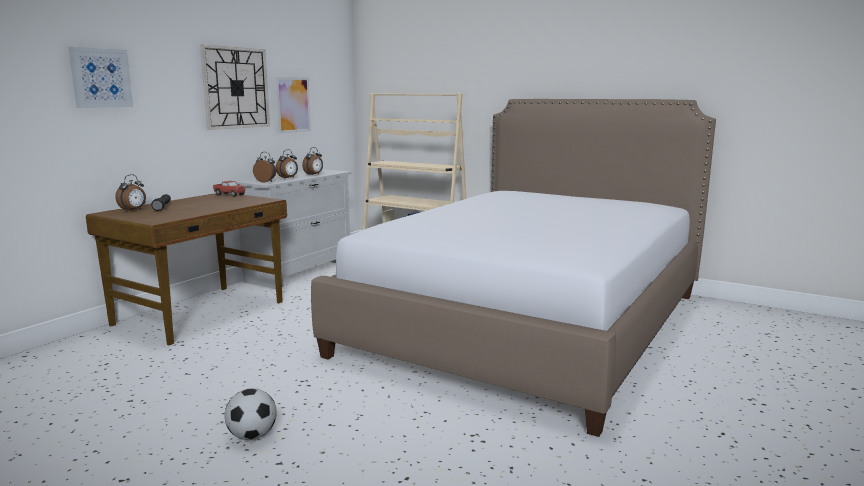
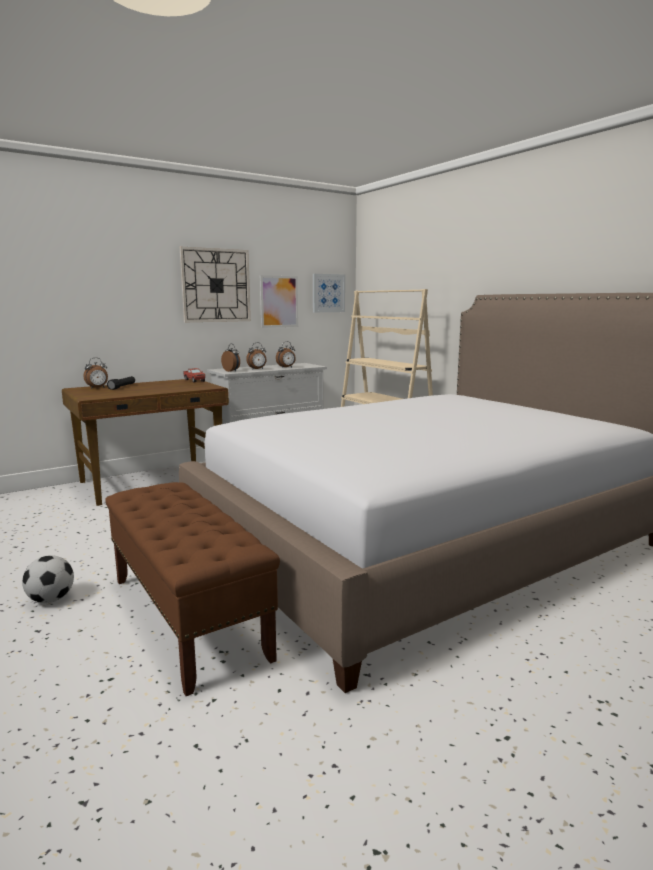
camera: 25 degrees right, 0 degrees up
picture [69,47,133,108] -> picture moved to [313,274,345,312]
none -> brown bench [105,482,280,696]

